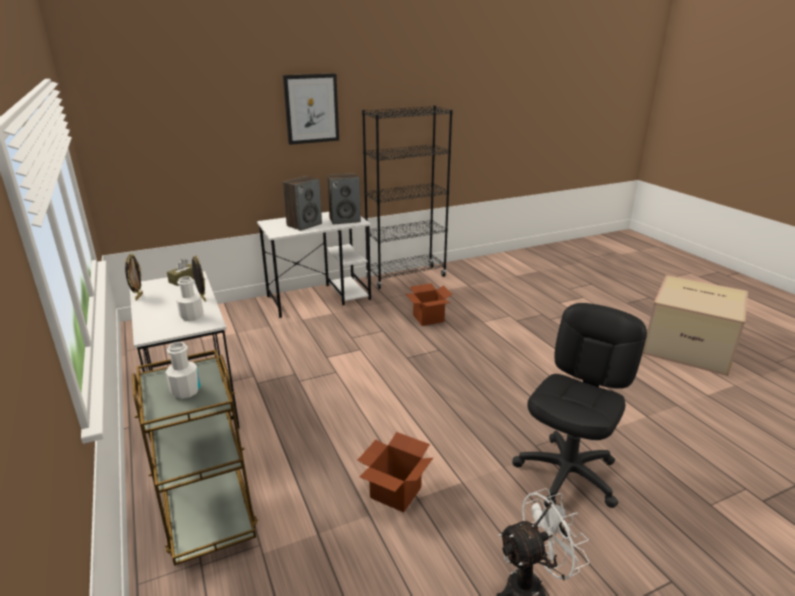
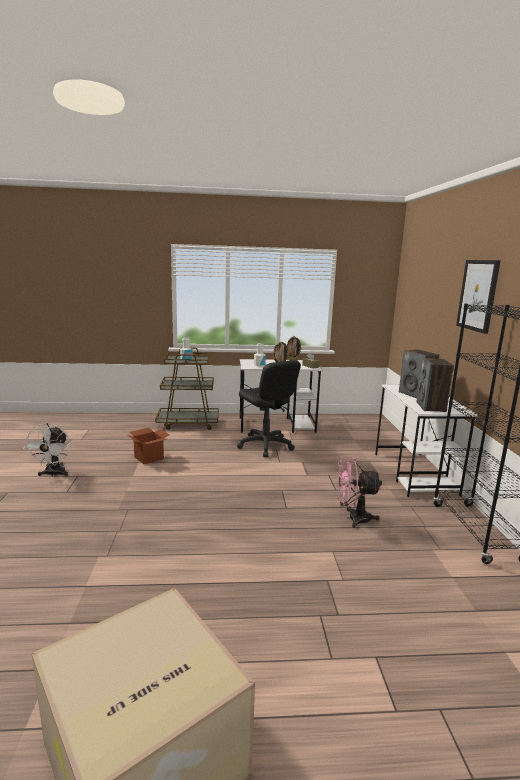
camera: 110 degrees right, 10 degrees down
cardboard box [406,283,453,326] -> pink fan [337,457,382,528]
black office chair [512,303,647,508] -> black office chair moved to [237,360,301,457]

